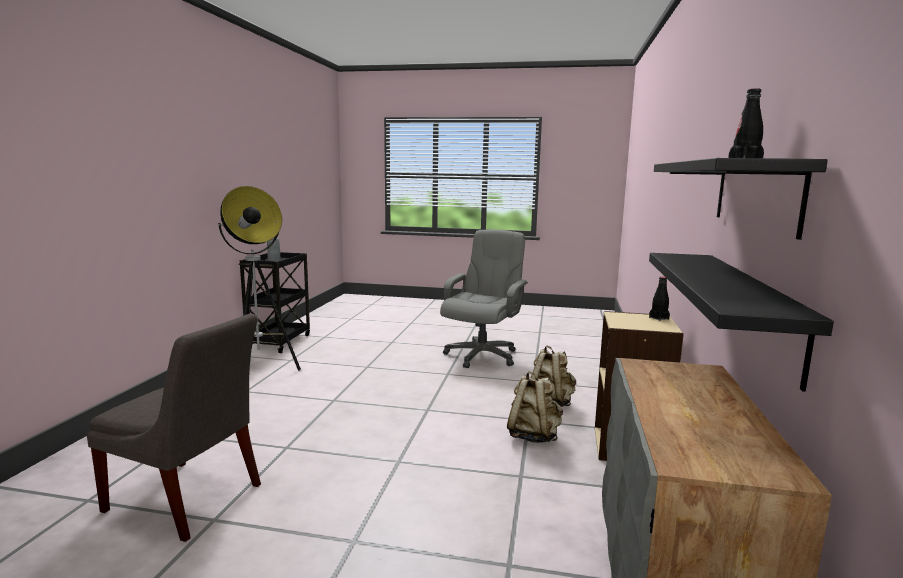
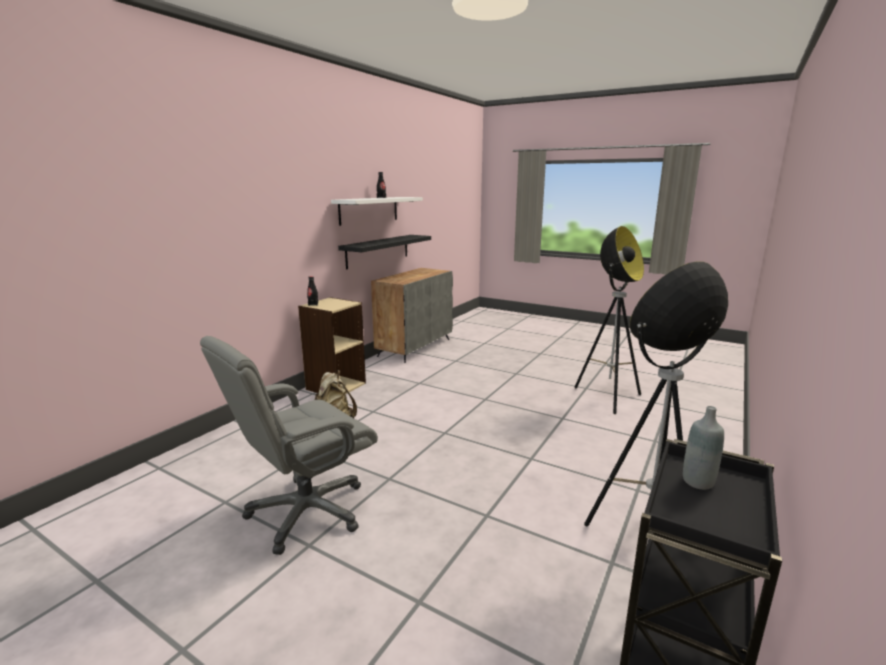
camera: 160 degrees left, 5 degrees up
grey chair [87,314,261,542] -> floor lamp [575,226,644,414]
beige backpack [507,371,563,443] -> none
black shelf [654,158,827,240] -> white shelf [331,197,423,226]

